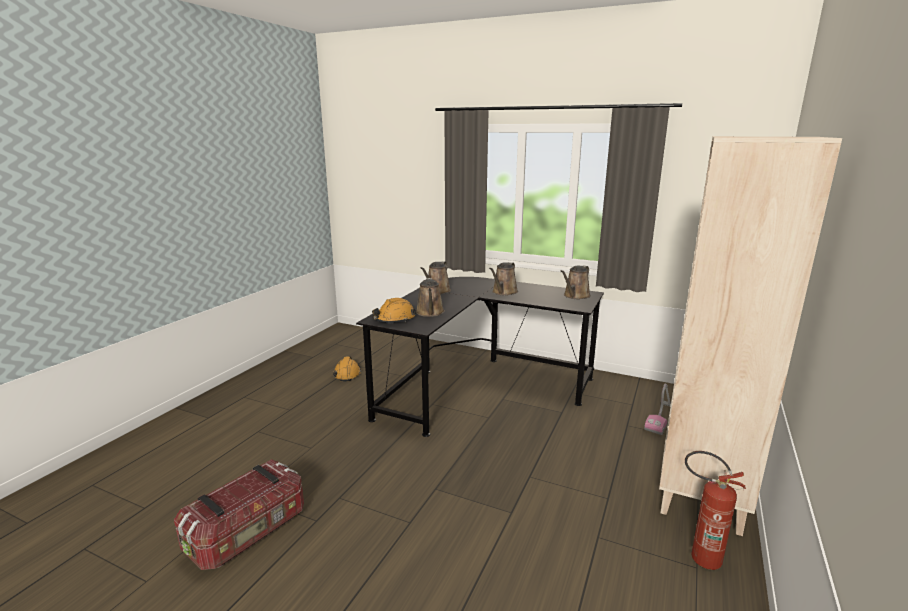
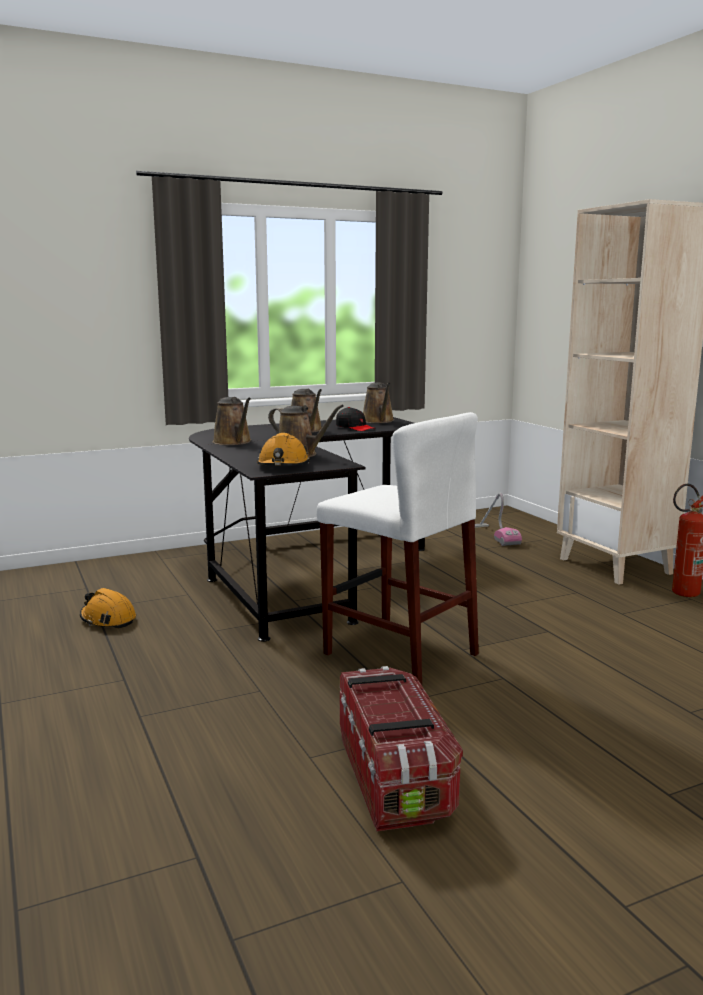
camera: 50 degrees left, 5 degrees down
none -> white stool [316,412,479,685]
none -> black cap [336,407,376,431]

